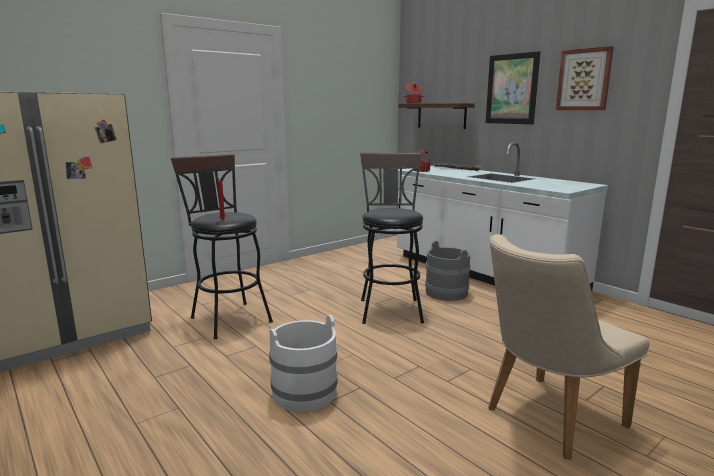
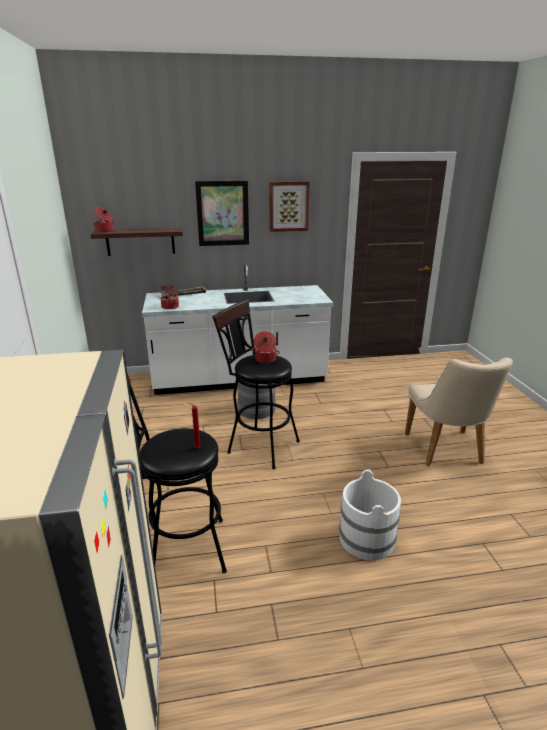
camera: 60 degrees left, 10 degrees up
none -> cooking pot [251,331,280,363]

